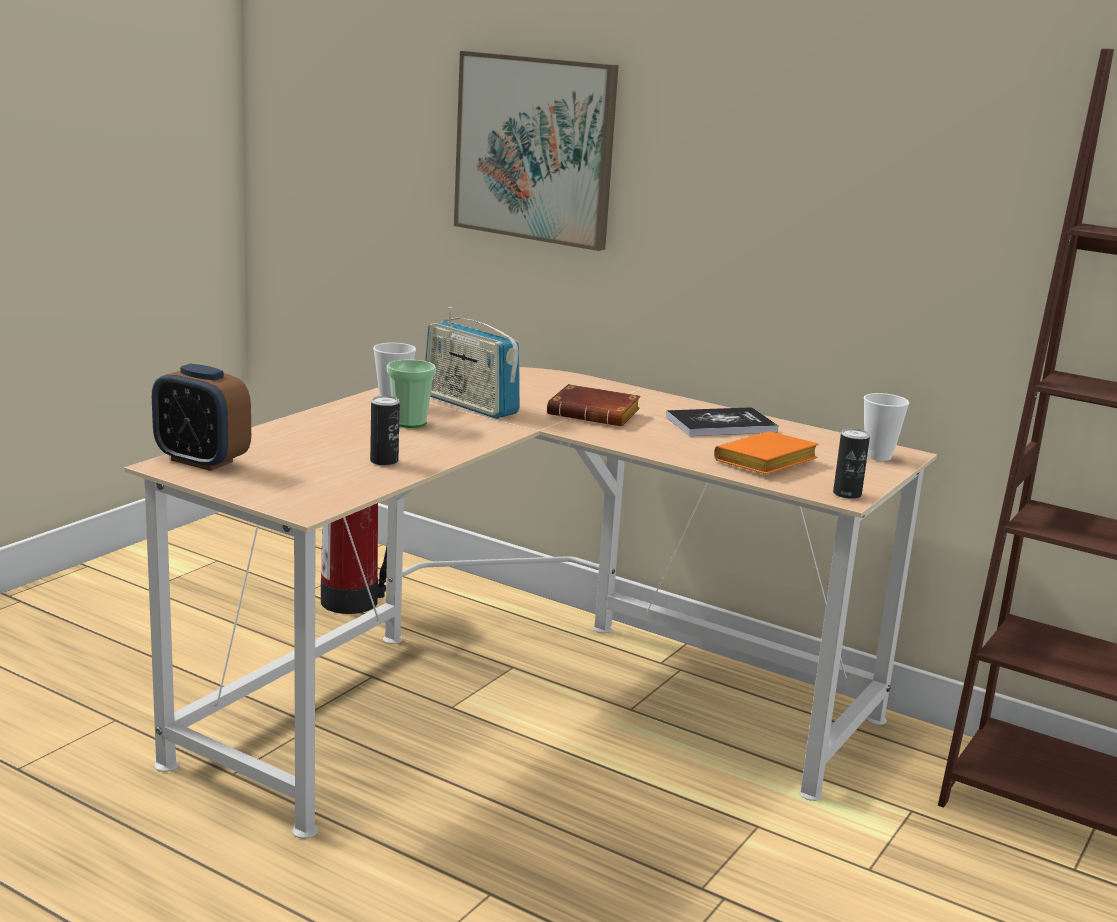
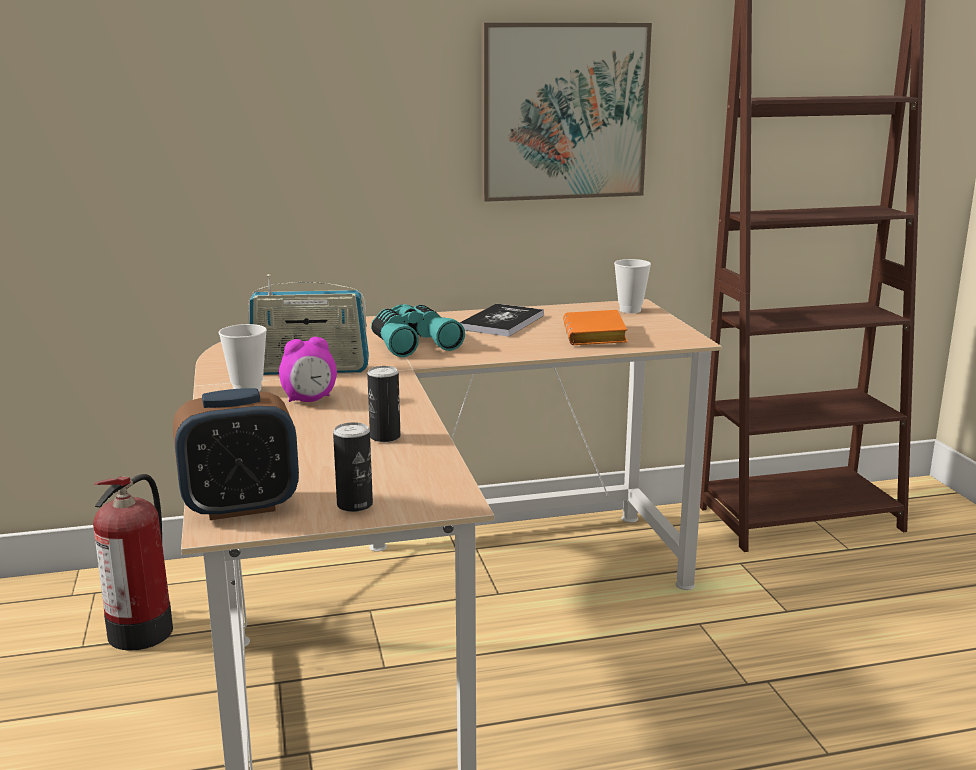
camera: 45 degrees left, 0 degrees up
cup [387,360,436,428] -> alarm clock [279,337,337,402]
picture [454,51,619,251] -> picture moved to [481,23,652,202]
brown book [547,384,641,426] -> turquoise binoculars [371,304,465,357]
can [833,429,870,499] -> can moved to [333,422,373,512]

